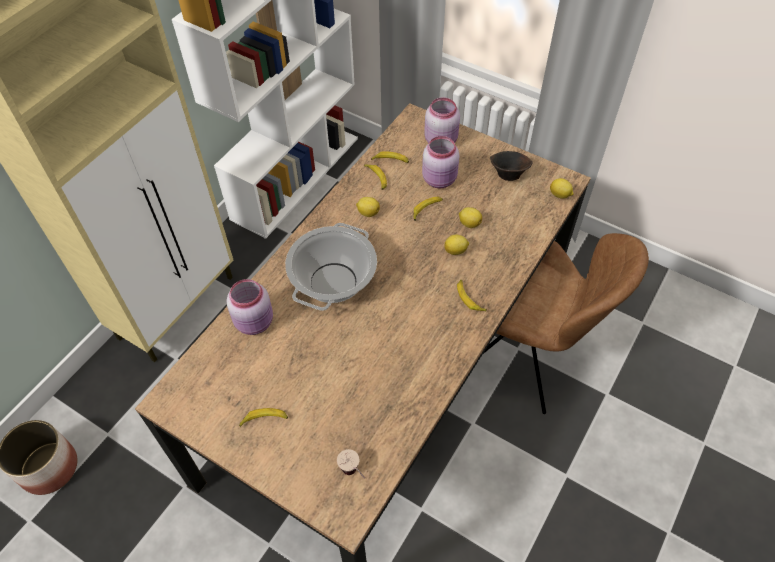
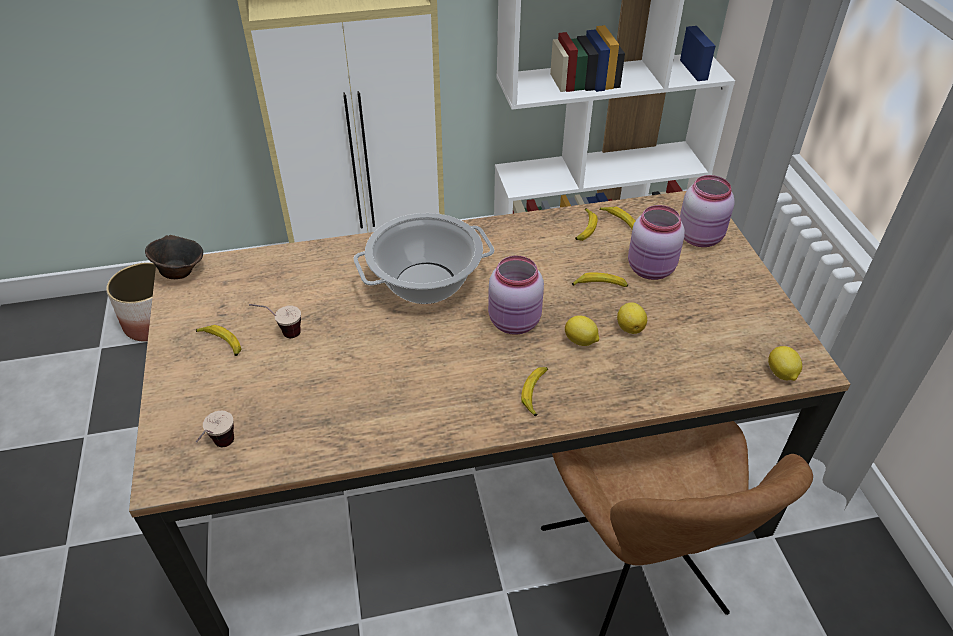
camera: 45 degrees right, 10 degrees down
pink jar [227,279,273,335] -> pink jar moved to [488,256,544,335]
lemon [356,197,380,217] -> none
brown bowl [490,151,533,181] -> brown bowl moved to [145,235,203,279]
none -> cup [249,304,301,338]

